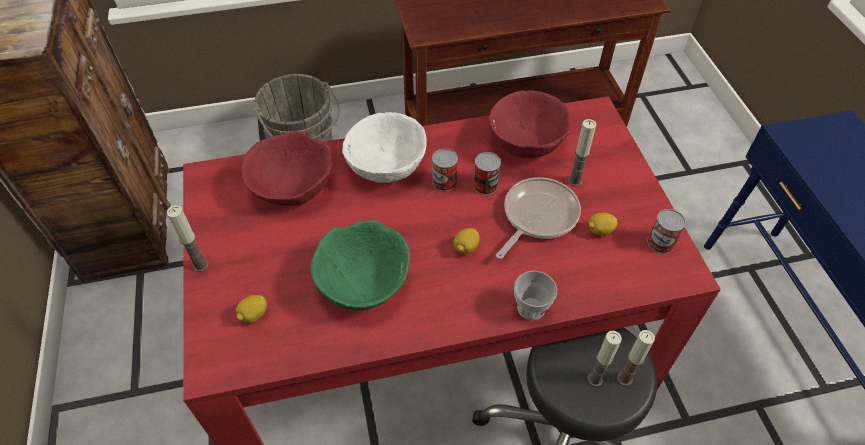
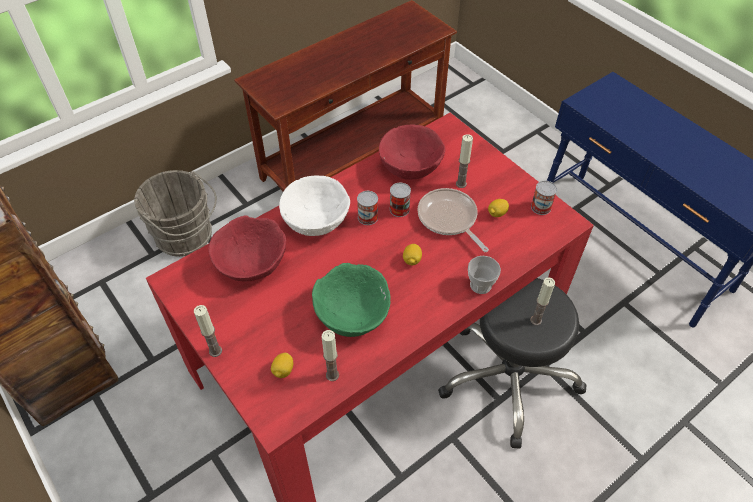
camera: 25 degrees left, 0 degrees up
frying pan [496,177,581,259] -> frying pan turned 45 degrees counterclockwise [417,188,489,252]
candle [617,330,655,386] -> candle moved to [322,330,339,381]

